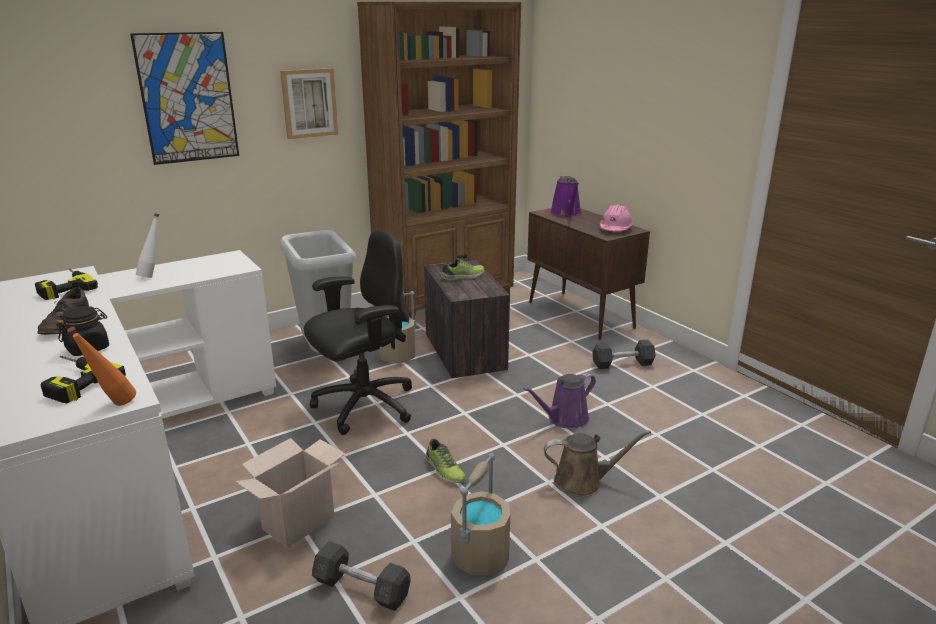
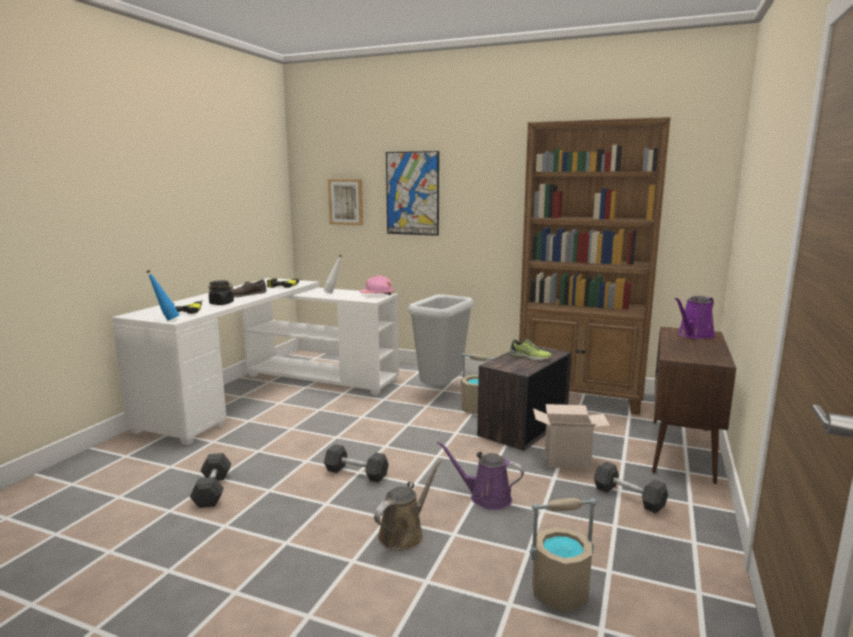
camera: 55 degrees right, 10 degrees down
orange bottle [67,327,136,406] -> blue bottle [146,270,179,321]
cardboard box [235,438,345,548] -> cardboard box moved to [533,404,610,469]
picture [280,68,338,139] -> picture moved to [328,179,363,225]
black office chair [304,231,412,435] -> none
shoe [426,439,466,484] -> grey dumbbell [324,444,389,483]
beige bucket [451,453,510,575] -> beige bucket moved to [530,498,597,612]
brown watering can [544,430,651,497] -> brown watering can turned 105 degrees counterclockwise [374,459,442,551]
pink hard hat [600,204,633,231] -> pink hard hat moved to [360,275,395,295]

